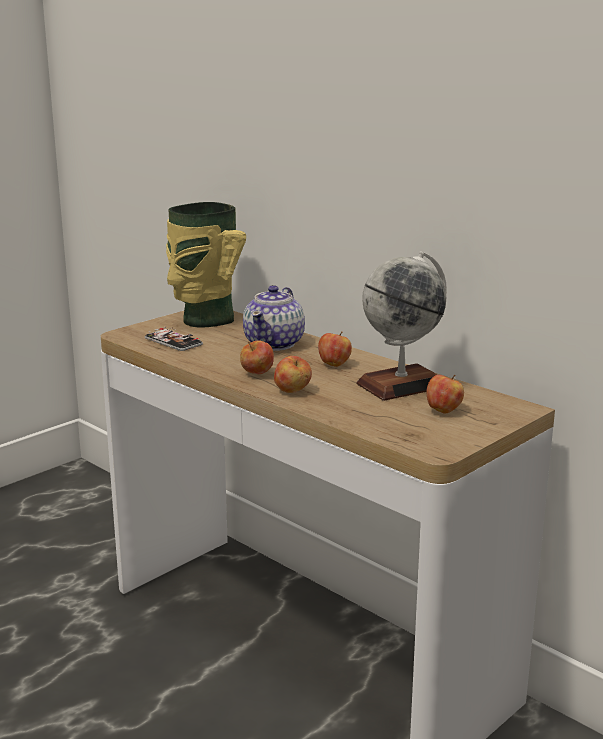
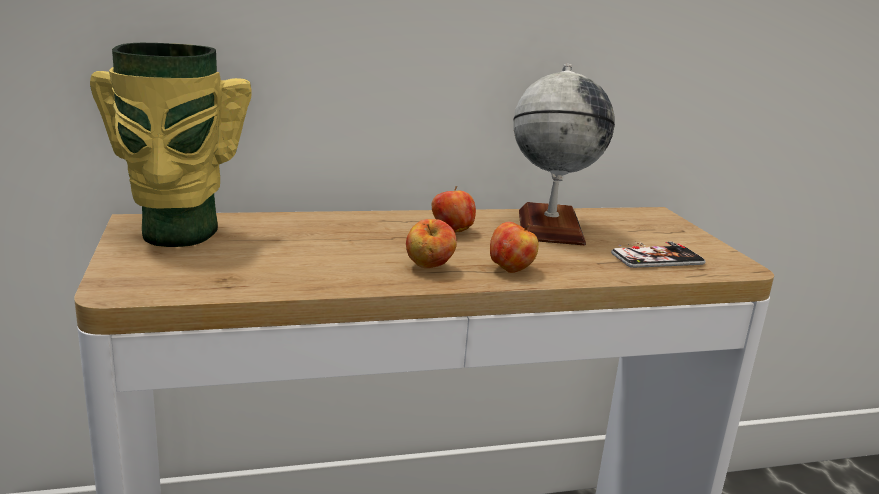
camera: 60 degrees left, 0 degrees up
phone [145,327,203,351] -> phone moved to [611,241,706,268]
teapot [243,285,305,351] -> none
apple [426,374,464,414] -> none

